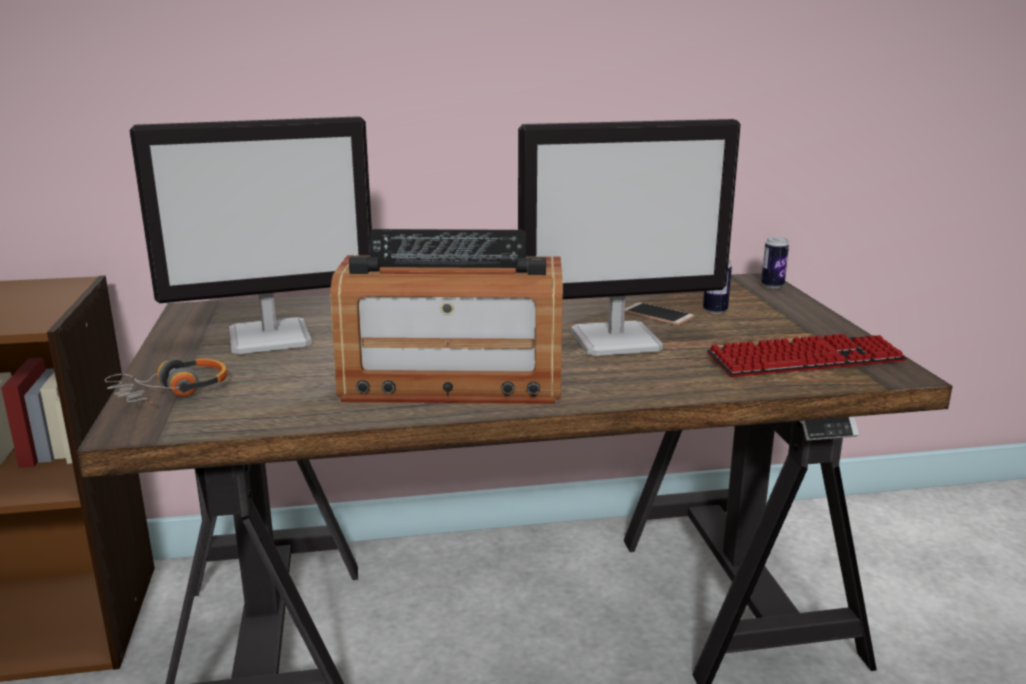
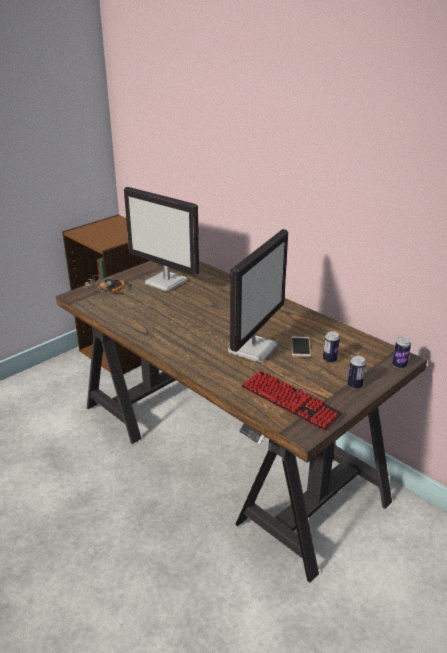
camera: 55 degrees right, 10 degrees up
radio [330,229,563,404] -> none
monitor [518,119,741,356] -> monitor turned 105 degrees counterclockwise [228,229,288,362]
none -> can [347,356,366,389]

